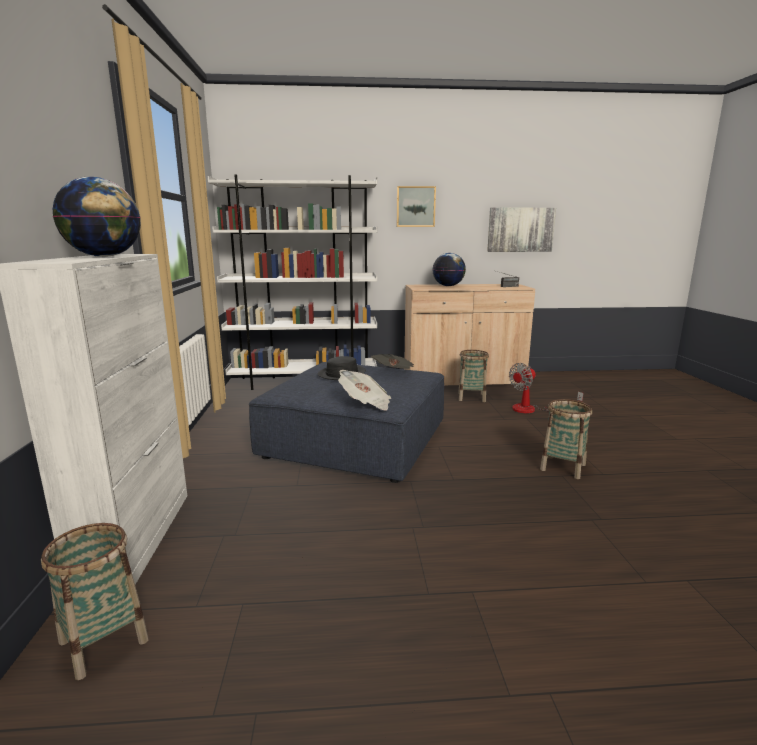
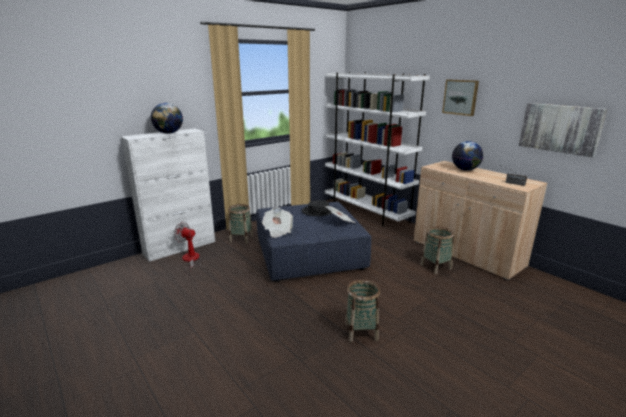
camera: 55 degrees right, 5 degrees up
basket [41,523,148,680] -> basket moved to [228,204,253,244]
fan [509,363,584,413] -> fan moved to [174,222,202,275]

